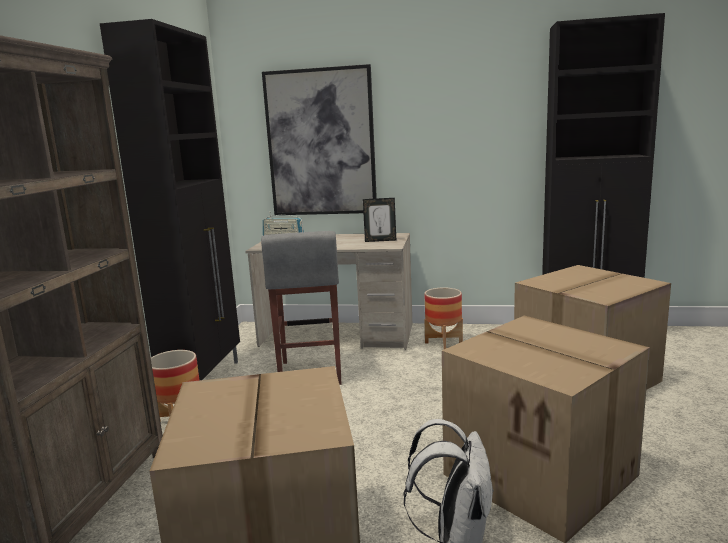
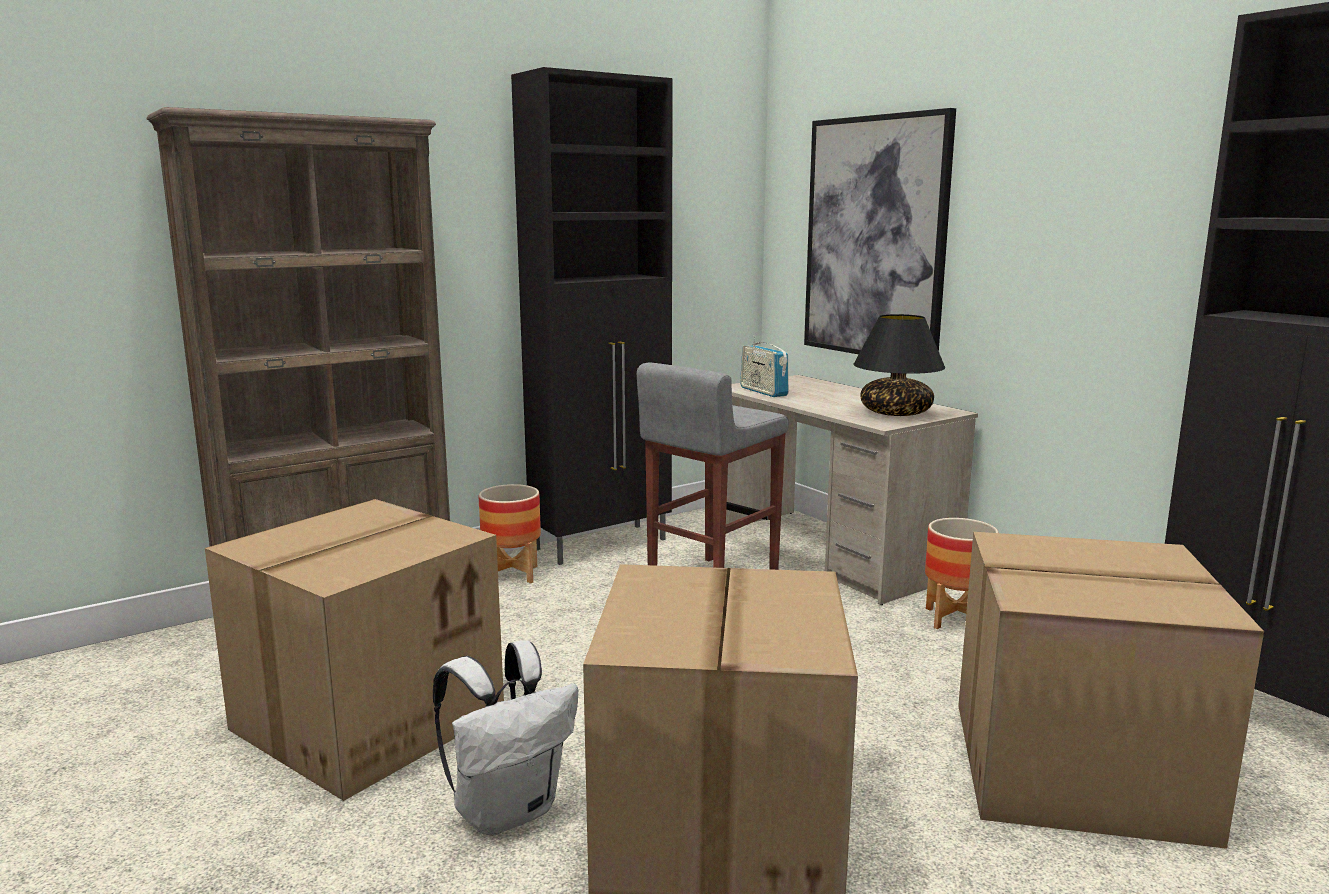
camera: 45 degrees right, 0 degrees up
picture frame [363,198,396,242] -> black table lamp [854,314,946,416]

